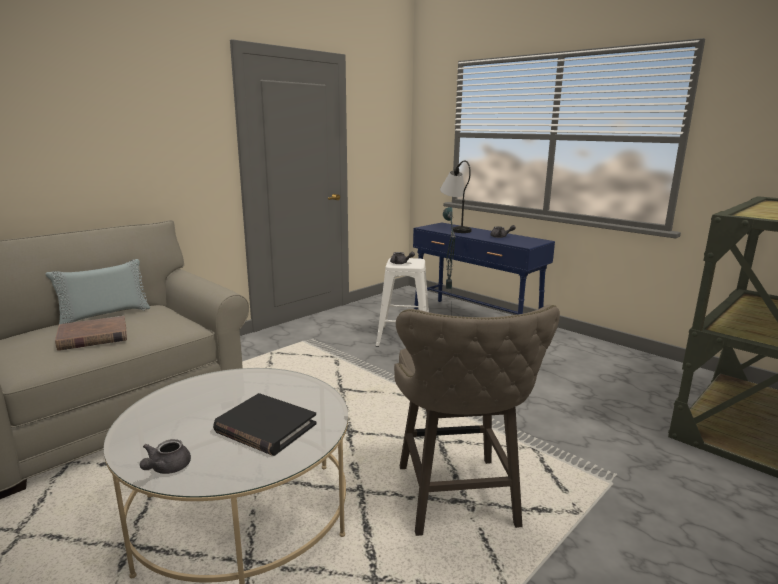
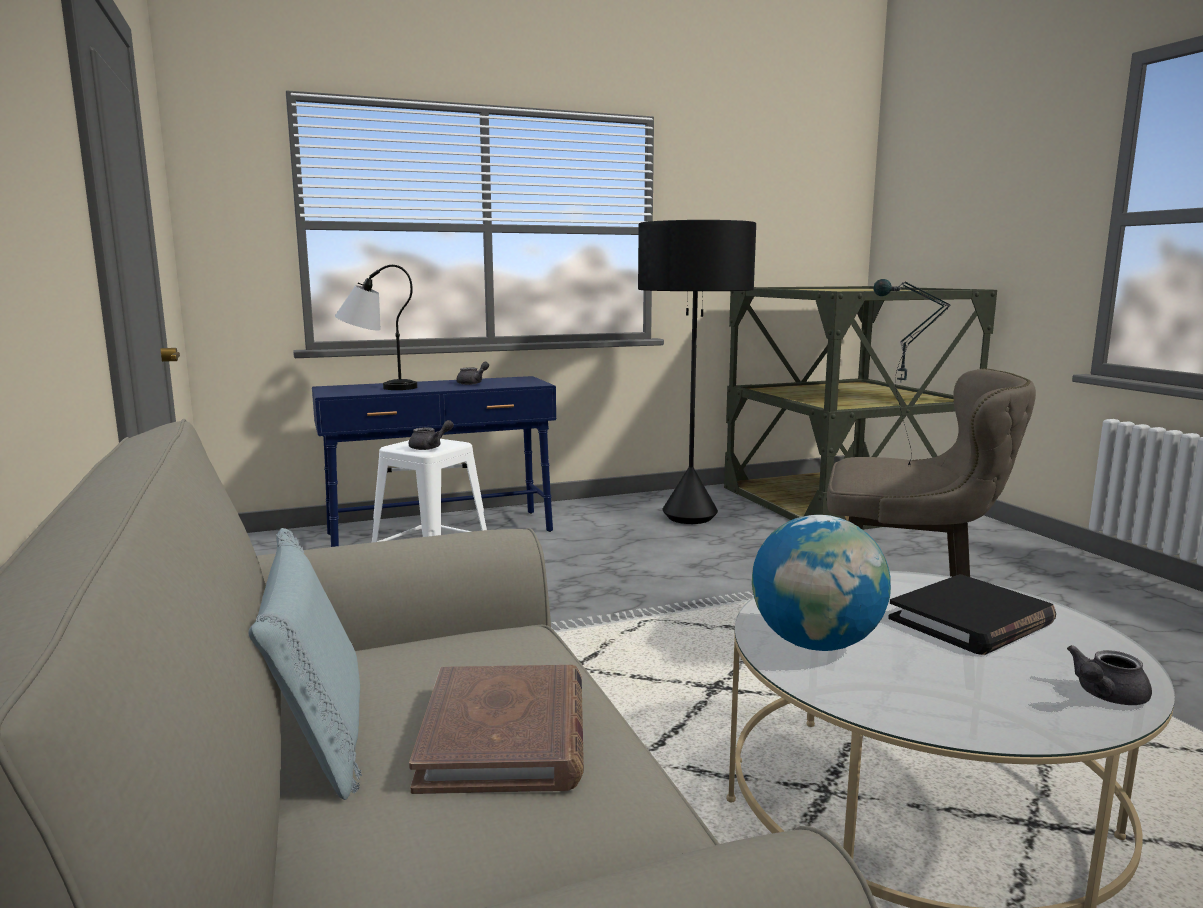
camera: 65 degrees left, 5 degrees down
grey teapot [140,439,191,474] -> grey teapot turned 105 degrees clockwise [1067,645,1152,705]
none -> black floor lamp [638,220,756,524]
none -> globe [752,515,891,651]

